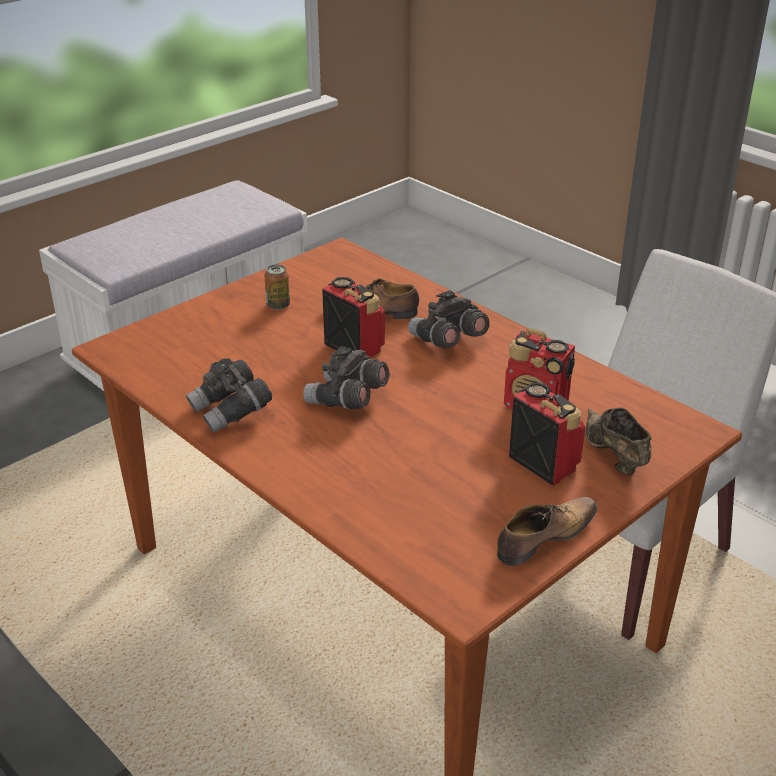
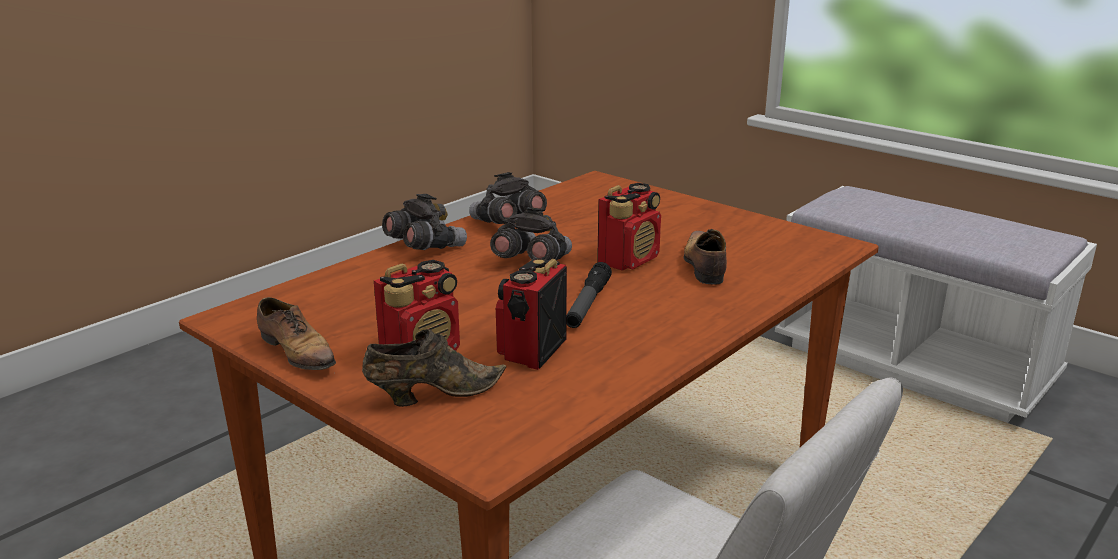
camera: 85 degrees right, 10 degrees down
can [264,264,290,310] -> none
grey binoculars [408,290,490,348] -> grey binoculars moved to [382,194,467,250]
none -> flashlight [567,262,612,328]

